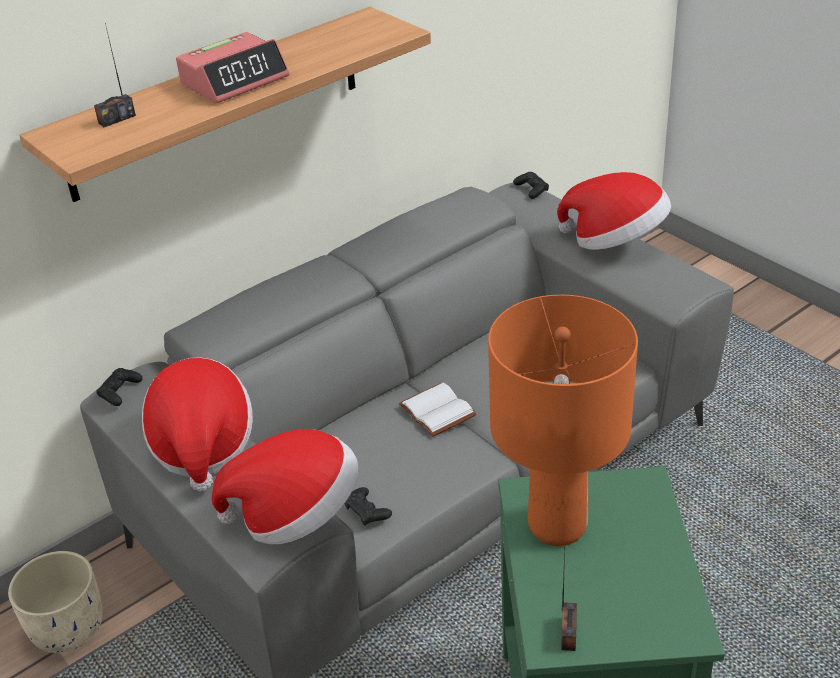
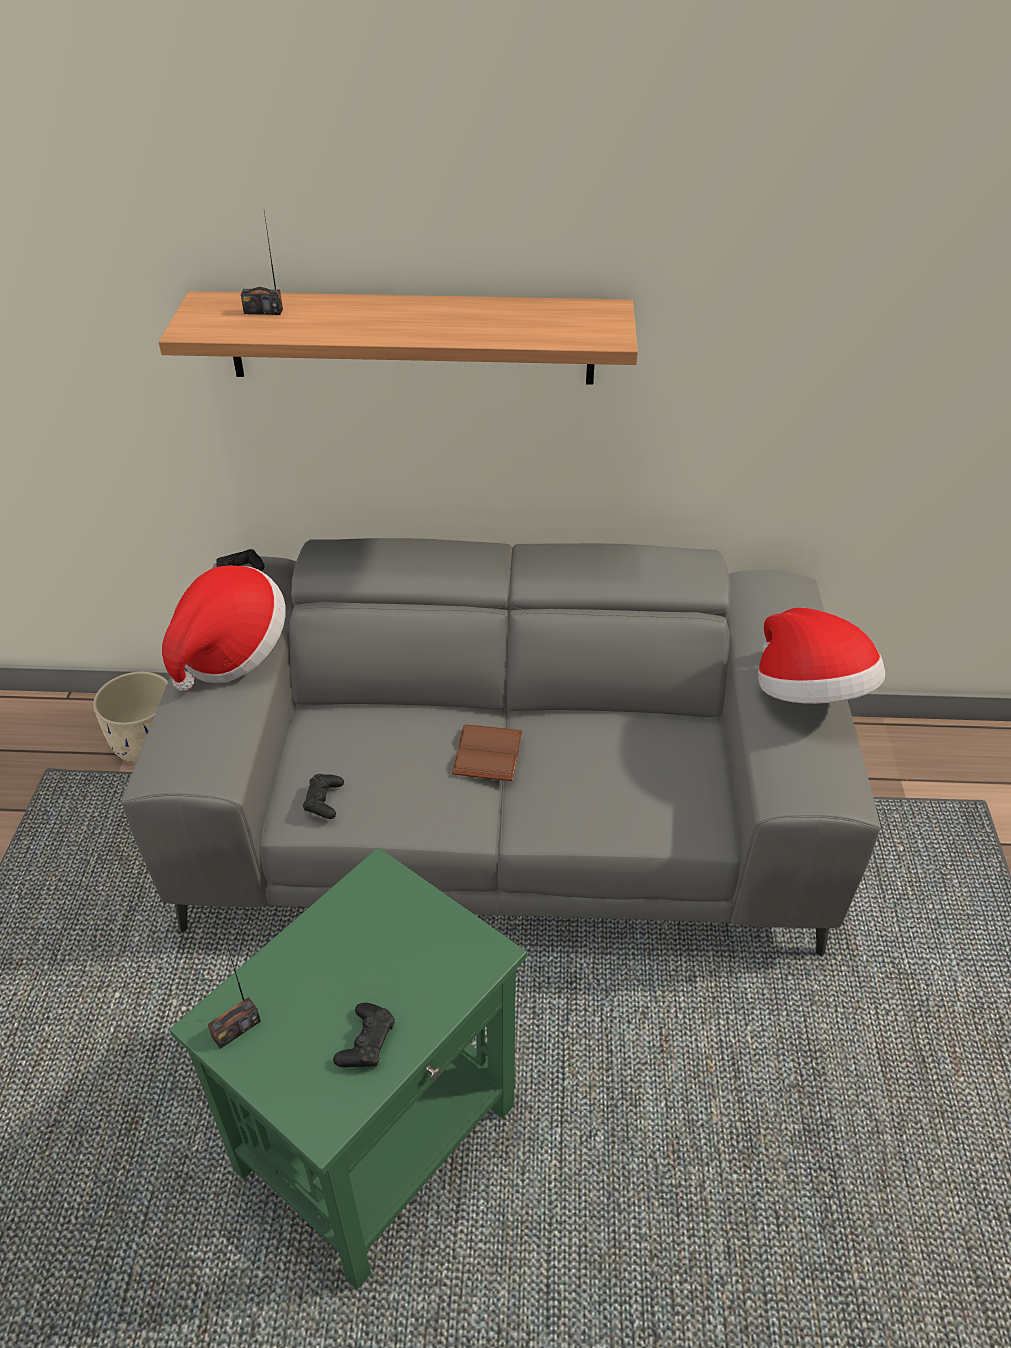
camera: 40 degrees right, 5 degrees up
alarm clock [176,32,289,104] -> none
hat [212,429,358,544] -> none
white book [399,383,477,437] -> brown book [452,724,522,781]
orange table lamp [488,295,638,546] -> none
black game controller [513,172,549,199] -> black game controller moved to [333,1003,395,1067]

